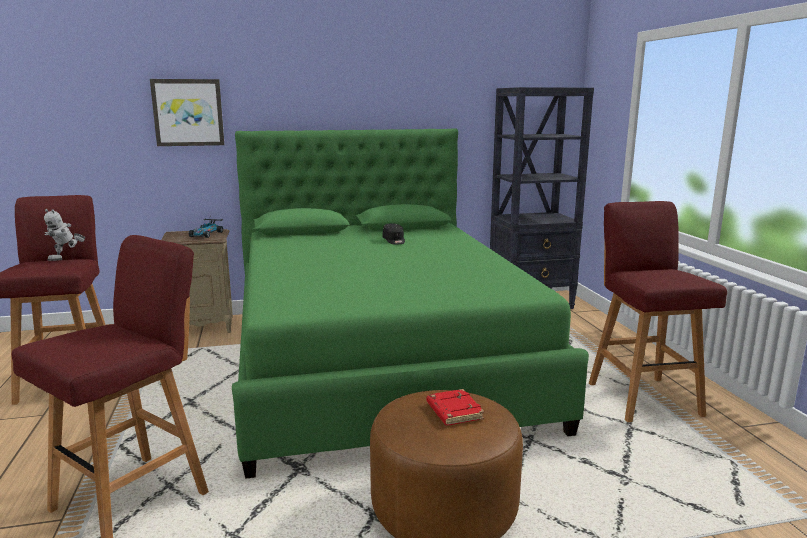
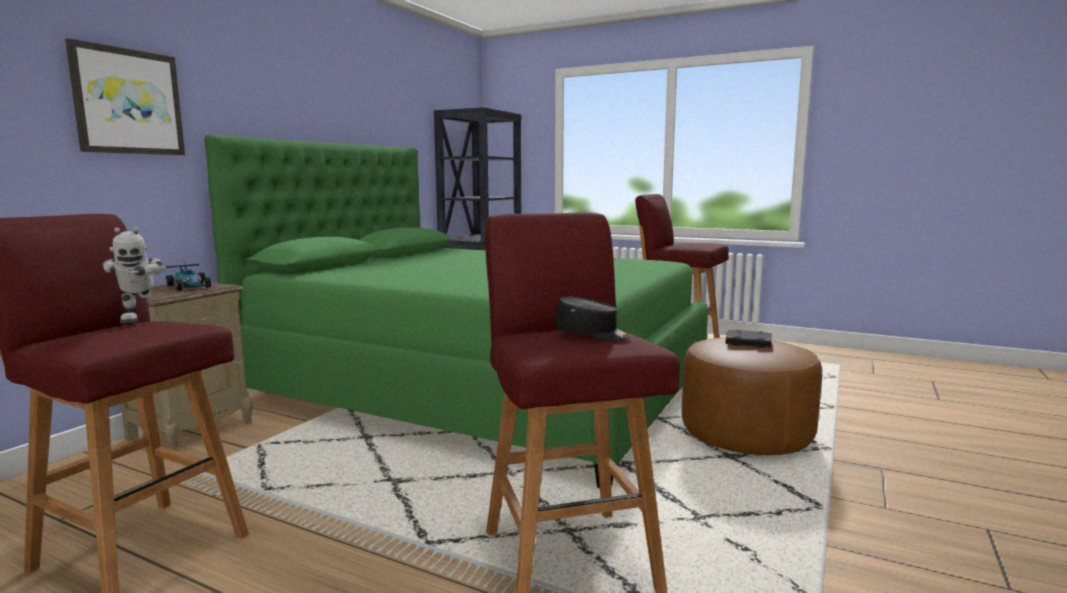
camera: 50 degrees left, 5 degrees down
black cap [383,223,405,245] -> black cap moved to [554,297,631,341]
red book [427,389,484,426] -> black book [726,329,772,348]

